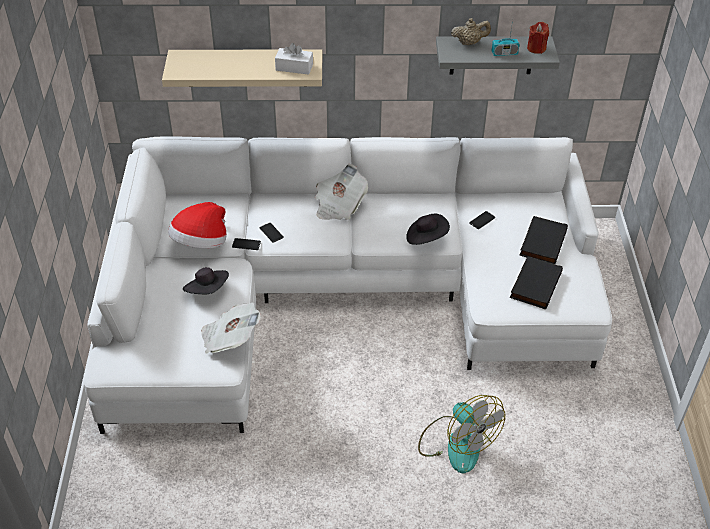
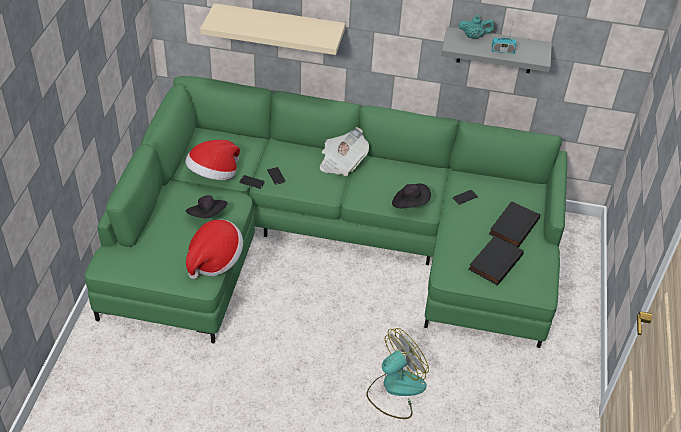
camera: 10 degrees right, 0 degrees up
white sofa [84,136,612,434] -> green sofa [85,76,567,348]
newspaper [201,303,261,354] -> hat [186,220,243,279]
white tissue box [275,43,313,75] -> none
fan [418,395,505,473] -> fan turned 105 degrees counterclockwise [366,328,429,419]
beige teapot [451,18,491,45] -> turquoise teapot [458,15,495,39]
red candle [527,22,549,54] -> none

